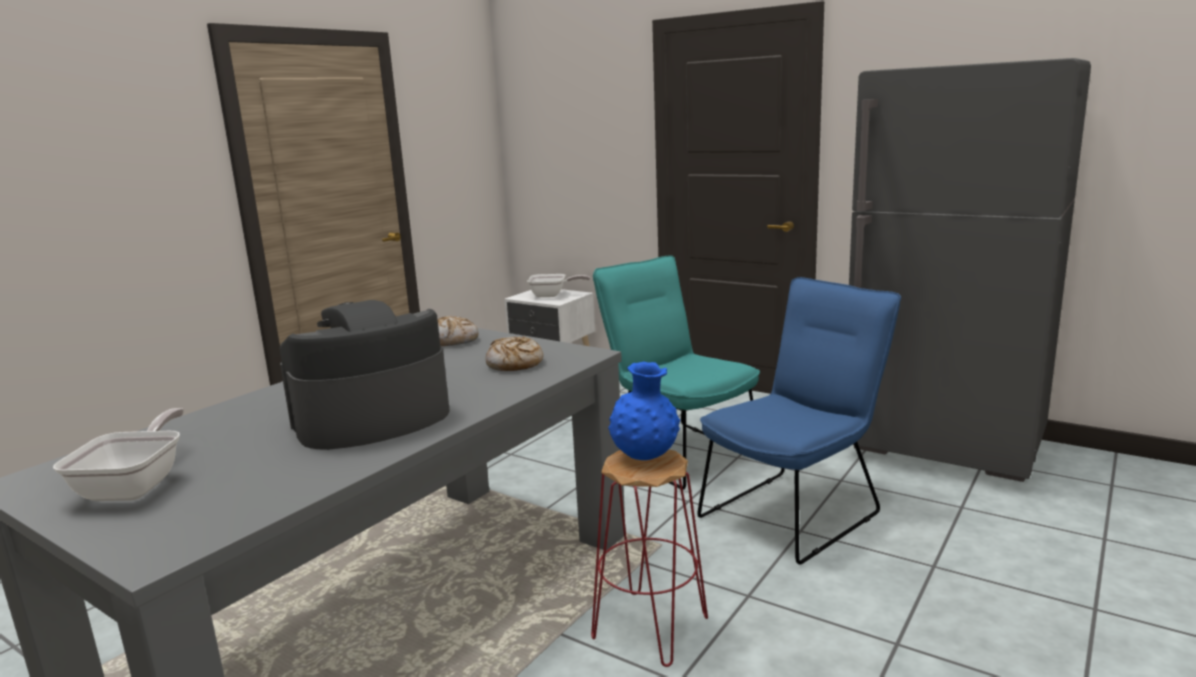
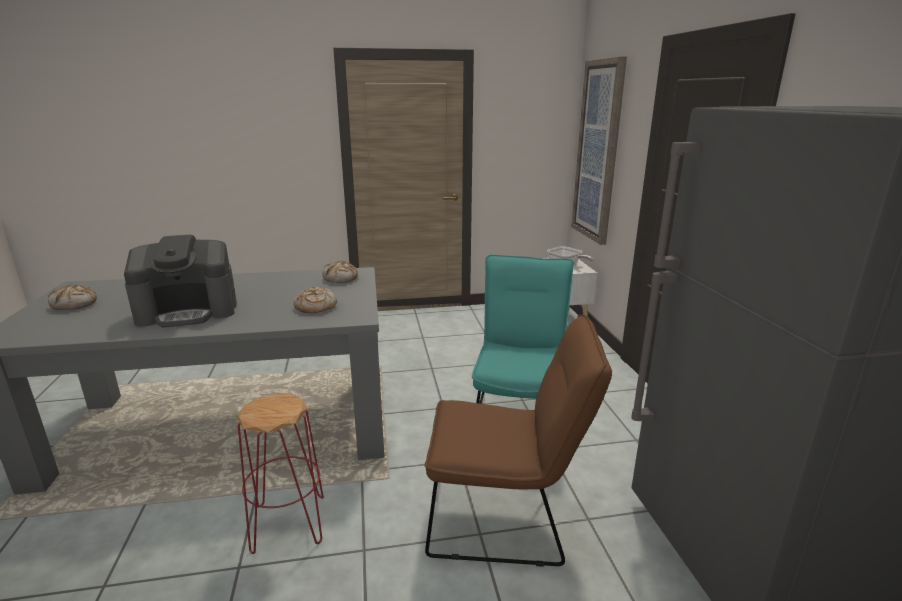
camera: 45 degrees right, 5 degrees up
frying pan [53,408,184,501] -> bread [48,285,97,310]
coffee machine [280,300,450,450] -> coffee machine turned 150 degrees clockwise [124,235,237,327]
blue vase [608,362,680,460] -> none
blue chair [697,277,901,565] -> brown chair [424,314,612,567]
none -> picture [571,56,627,245]

